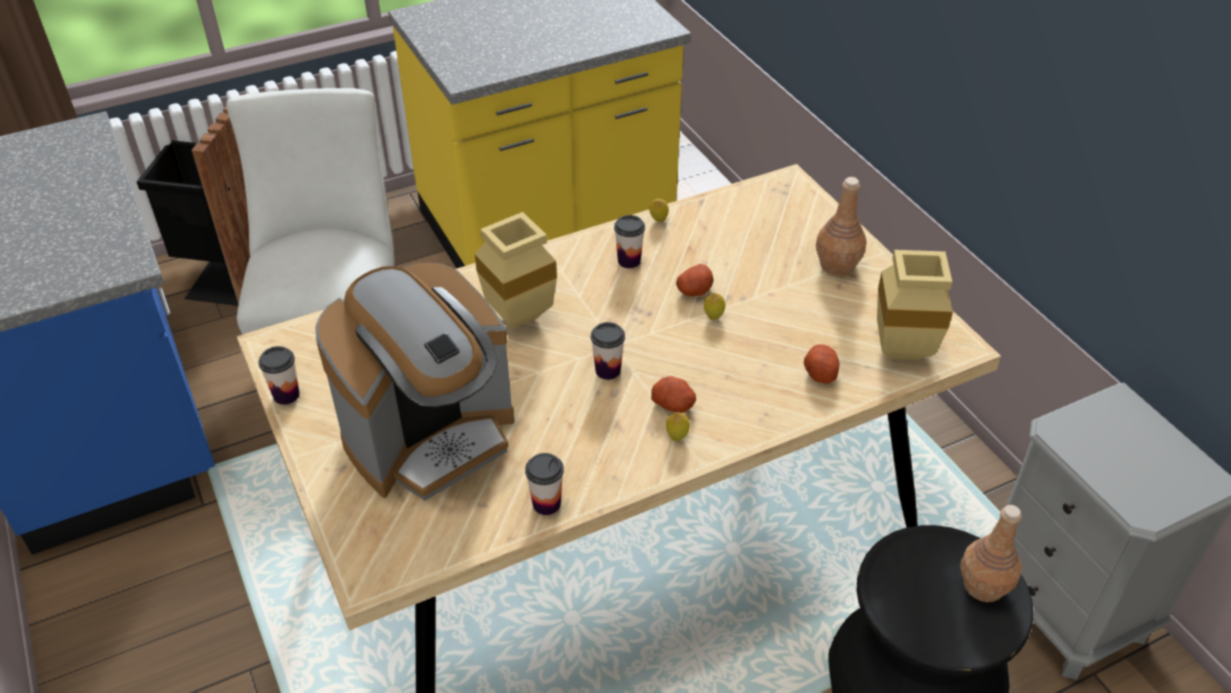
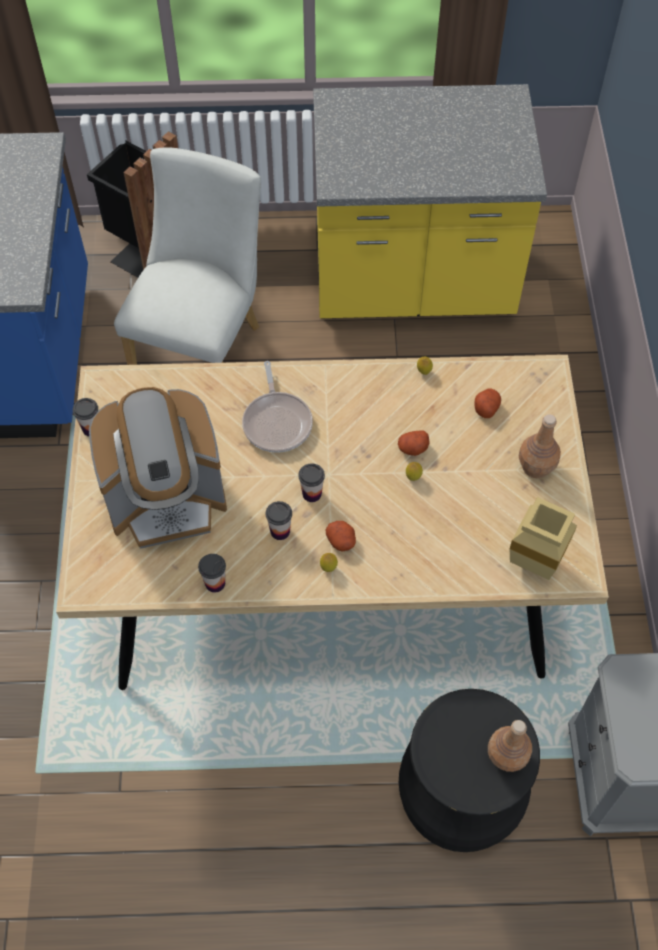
camera: 25 degrees right, 15 degrees up
beige vase [475,212,557,328] -> frying pan [242,361,313,453]
cup [614,215,645,268] -> cup moved to [266,501,292,540]
potato [804,344,839,384] -> potato moved to [474,389,501,418]

